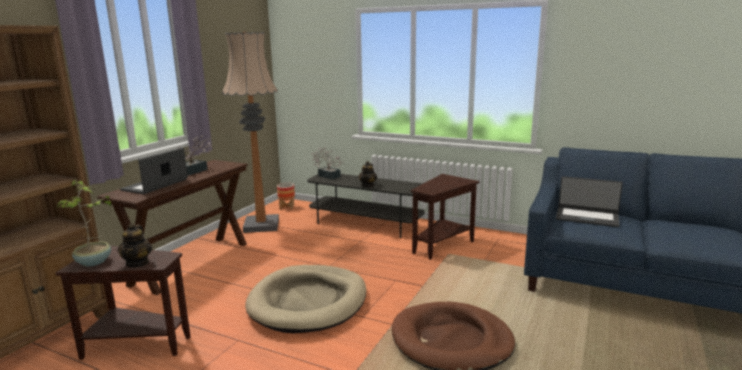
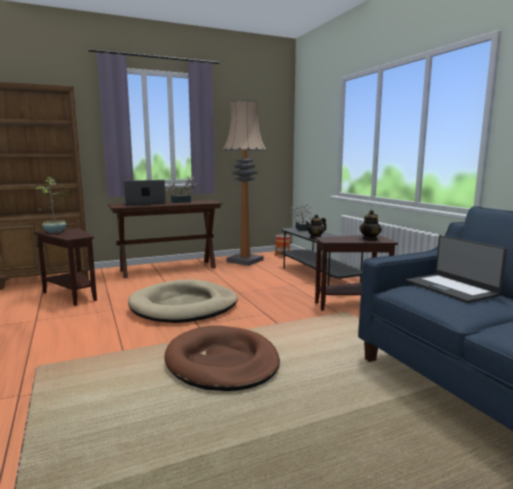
camera: 40 degrees right, 5 degrees down
teapot [118,223,152,268] -> teapot moved to [359,210,382,241]

